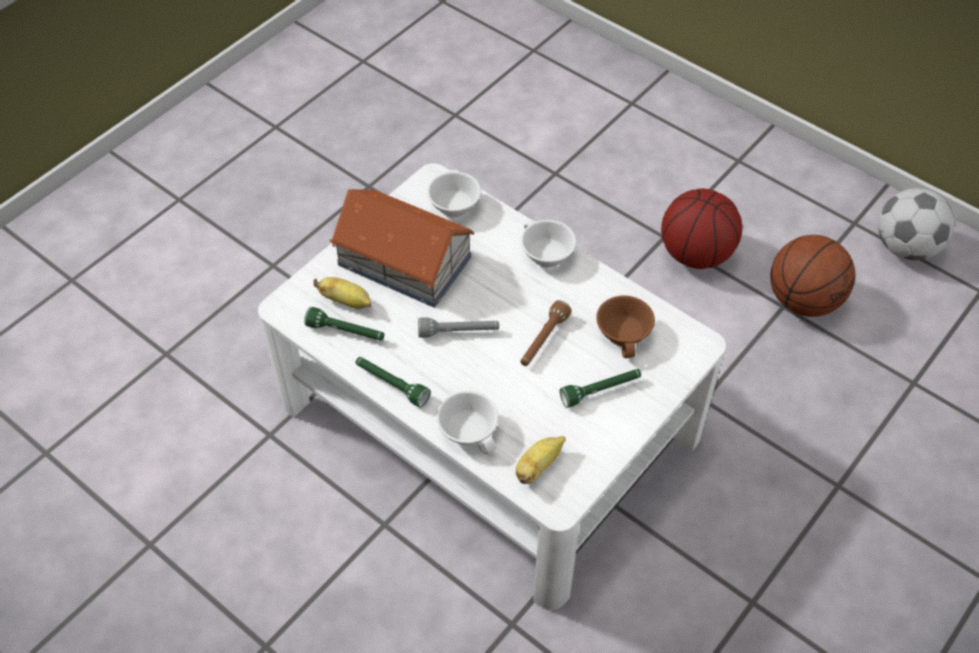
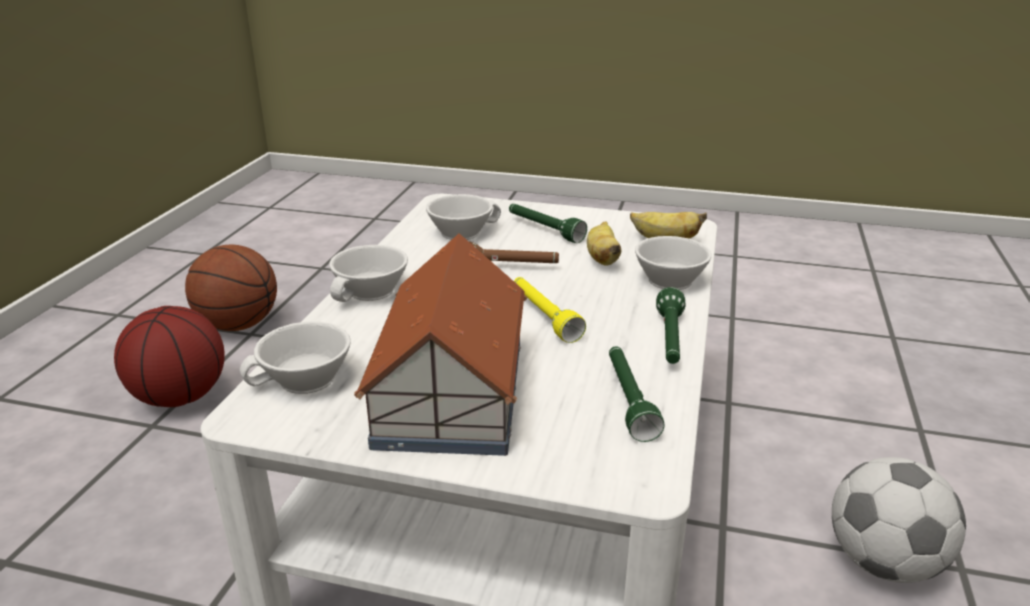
camera: 115 degrees left, 25 degrees down
banana [313,277,372,309] -> banana moved to [587,221,621,266]
grey flashlight [418,317,499,338] -> yellow flashlight [514,277,586,343]
brown cup [596,296,655,358] -> white cup [426,194,501,240]
football [878,188,954,260] -> football moved to [832,457,966,583]

